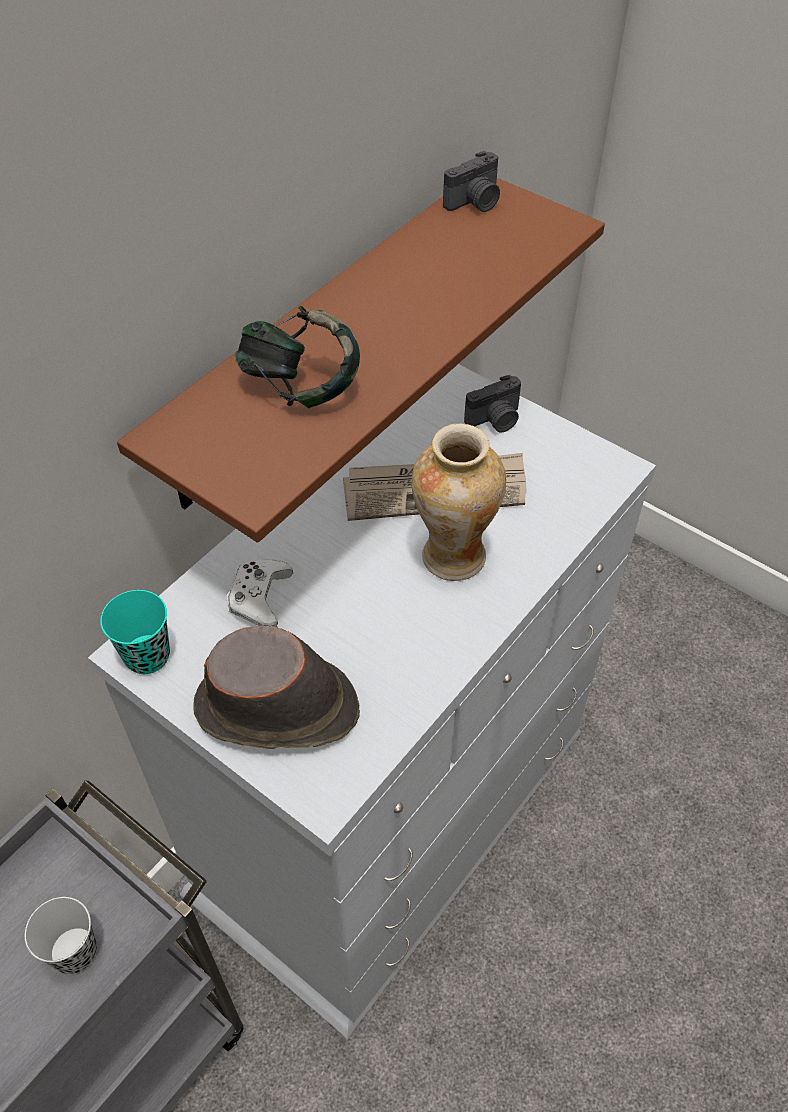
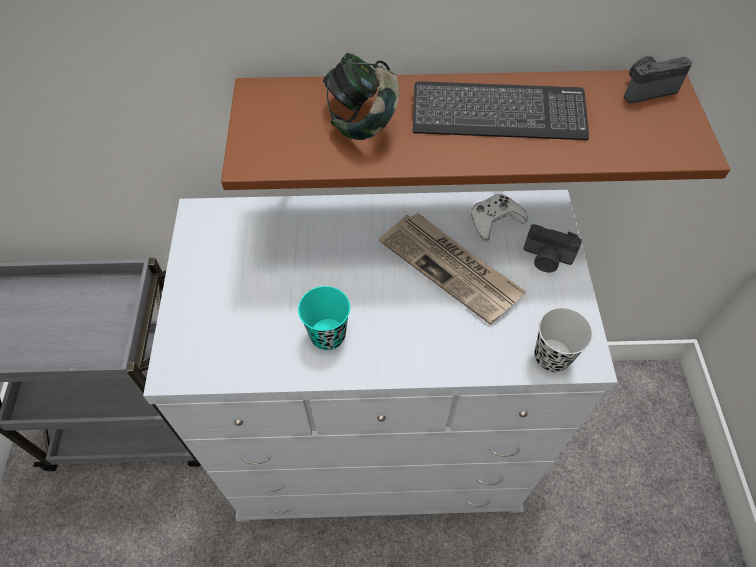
camera: 50 degrees right, 5 degrees up
black cup [25,897,97,974] -> black cup moved to [535,308,593,372]
turquoise cup [100,590,170,674] -> turquoise cup moved to [298,286,350,350]
brown hat [193,626,360,749] -> none
white game controller [227,560,293,627] -> white game controller moved to [471,194,528,242]
vase [411,424,506,581] -> none
camera [443,151,500,212] -> camera turned 150 degrees clockwise [624,56,692,103]
none -> keyboard [413,81,589,140]

